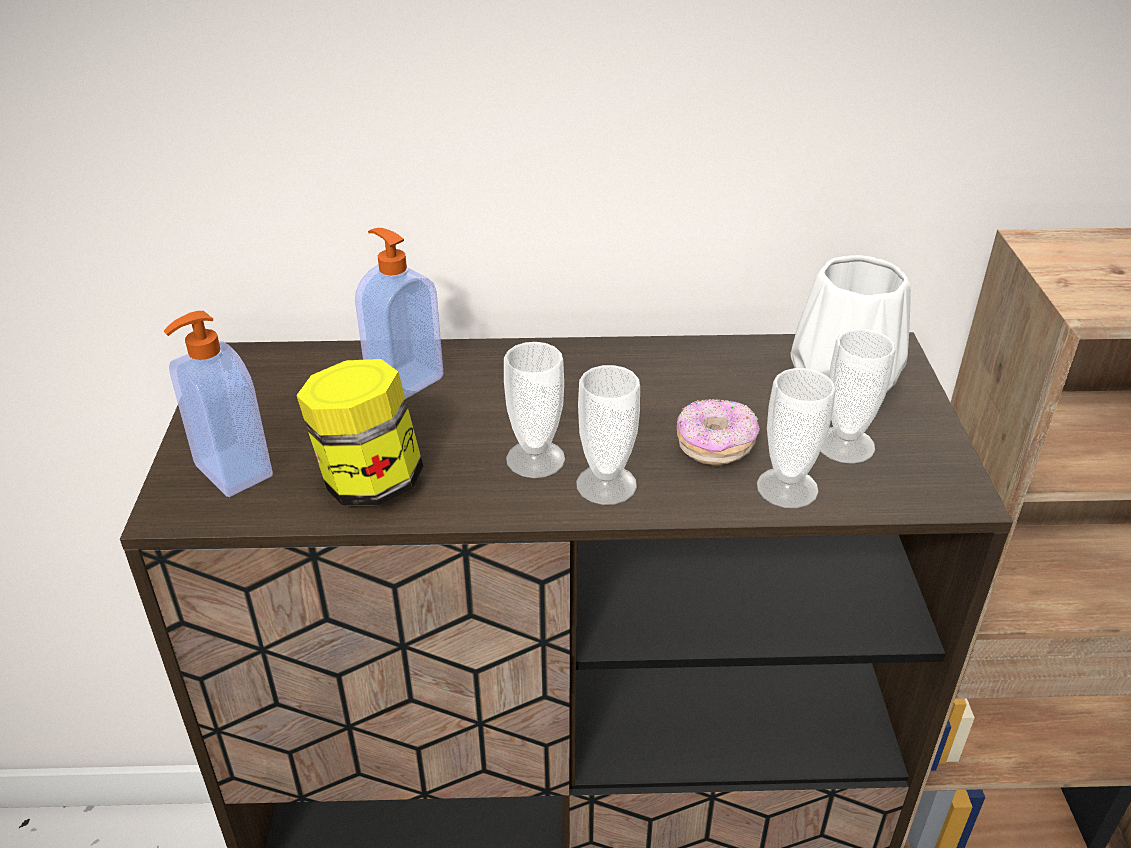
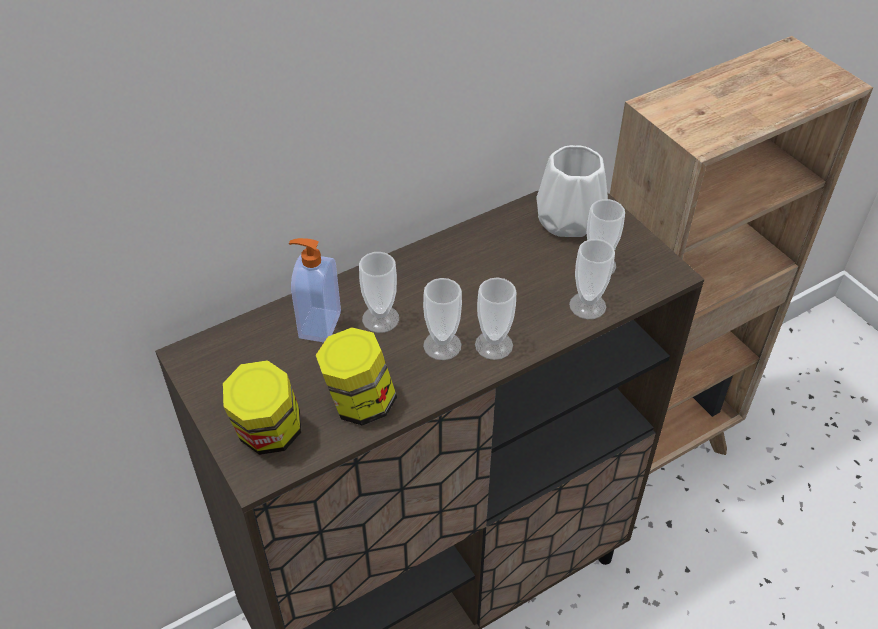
camera: 30 degrees left, 10 degrees up
soap dispenser [163,311,273,497] -> jar [223,360,302,455]
donut [677,399,760,466] -> none
none -> cup [359,252,399,333]

